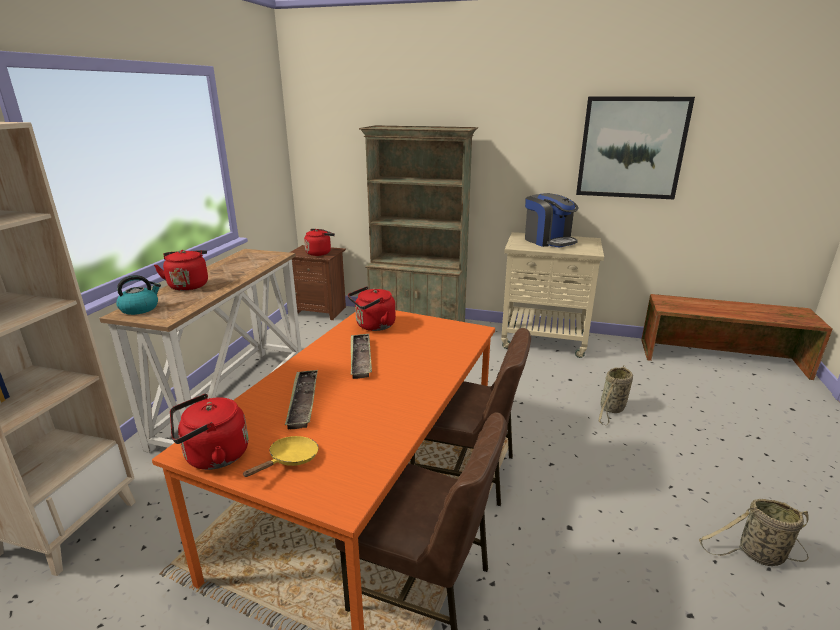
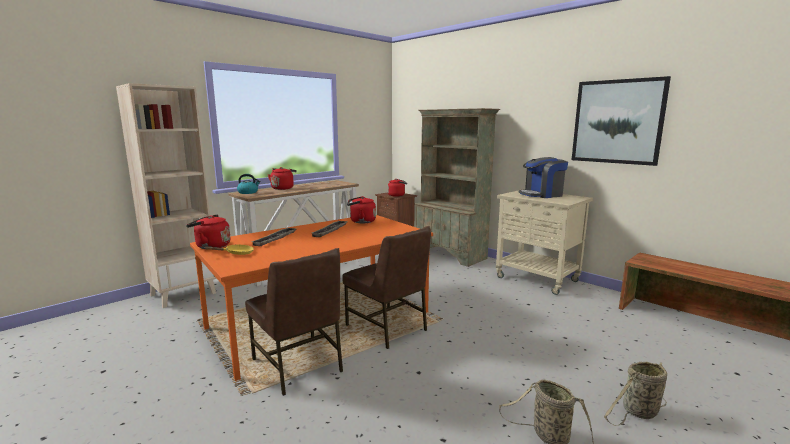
camera: 30 degrees right, 10 degrees down
coffee machine [525,193,579,247] -> coffee machine turned 75 degrees clockwise [519,157,568,198]
basket [599,365,633,425] -> basket moved to [604,362,667,426]

